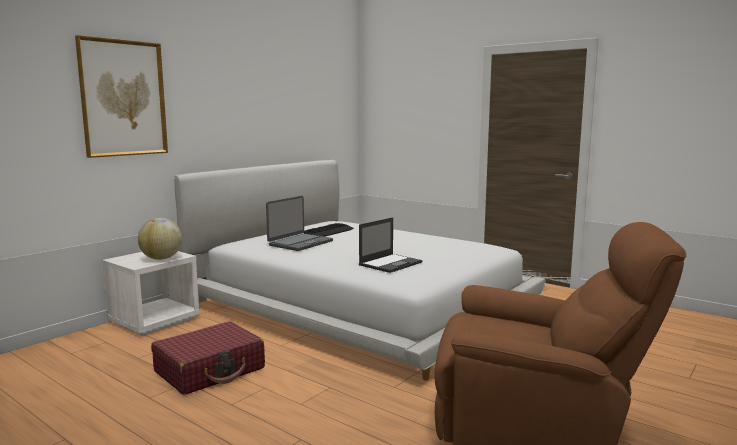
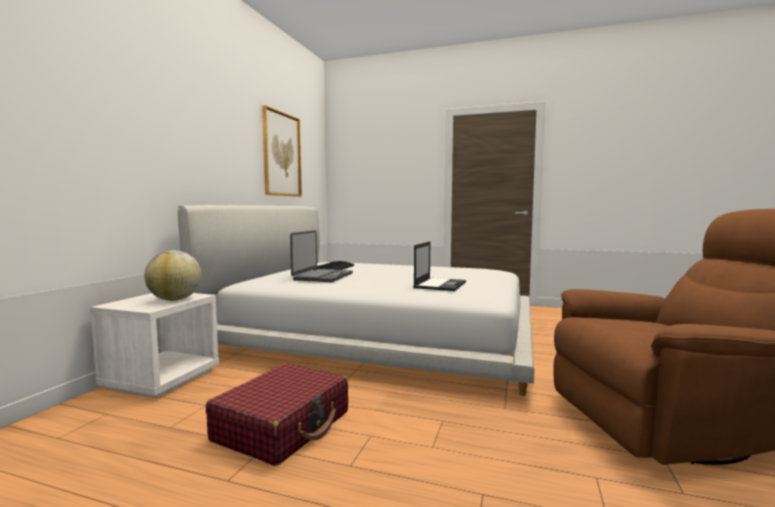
camera: 20 degrees left, 5 degrees down
picture [75,35,168,158] -> picture moved to [262,105,302,197]

